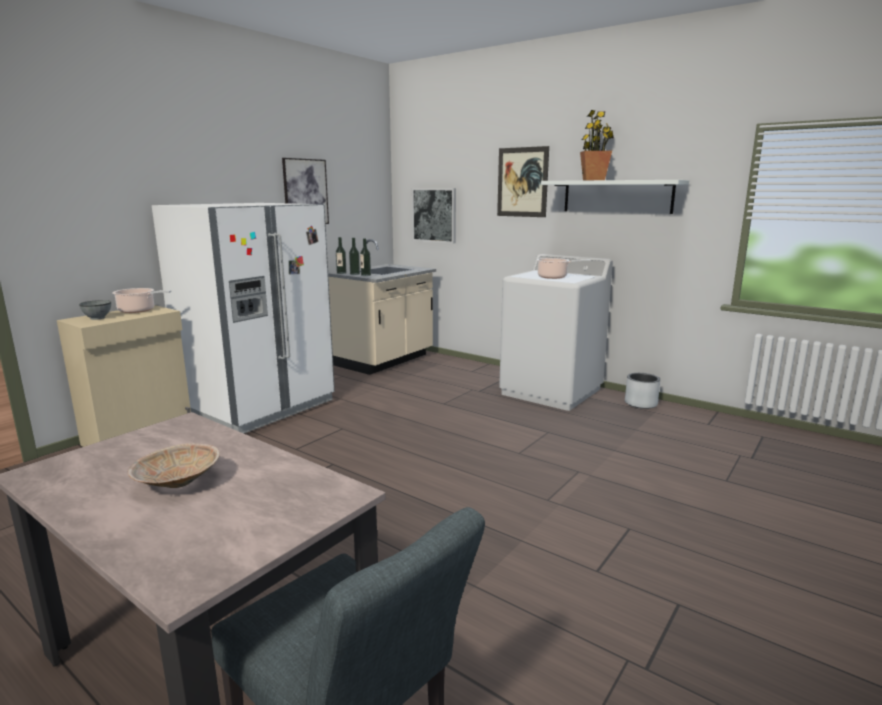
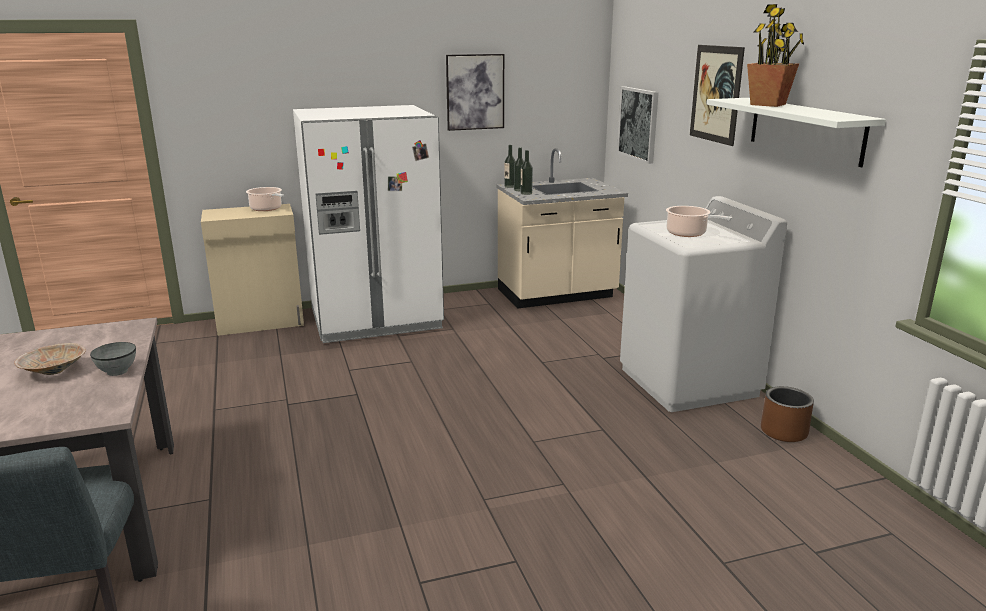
camera: 35 degrees right, 5 degrees up
grey bowl [79,300,111,320] -> grey bowl moved to [90,342,136,376]
grey planter [625,373,660,409] -> brown planter [761,386,814,442]

